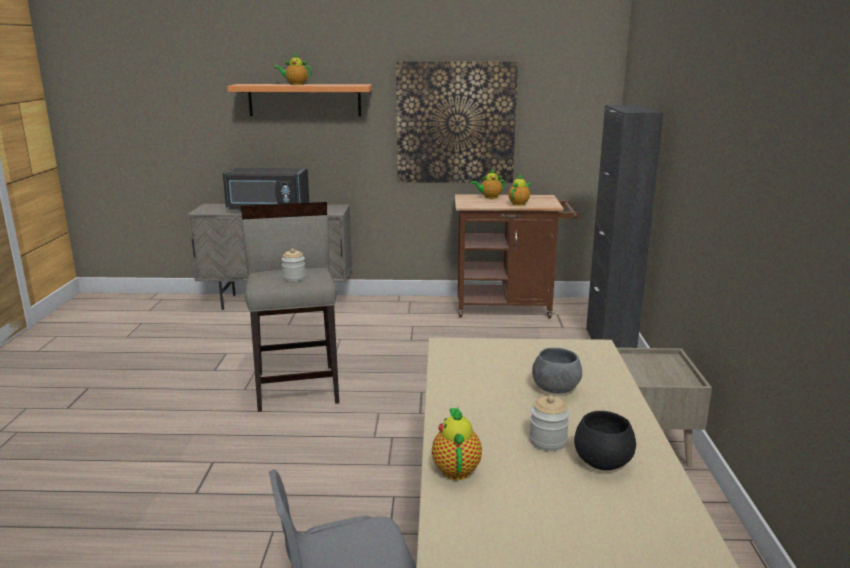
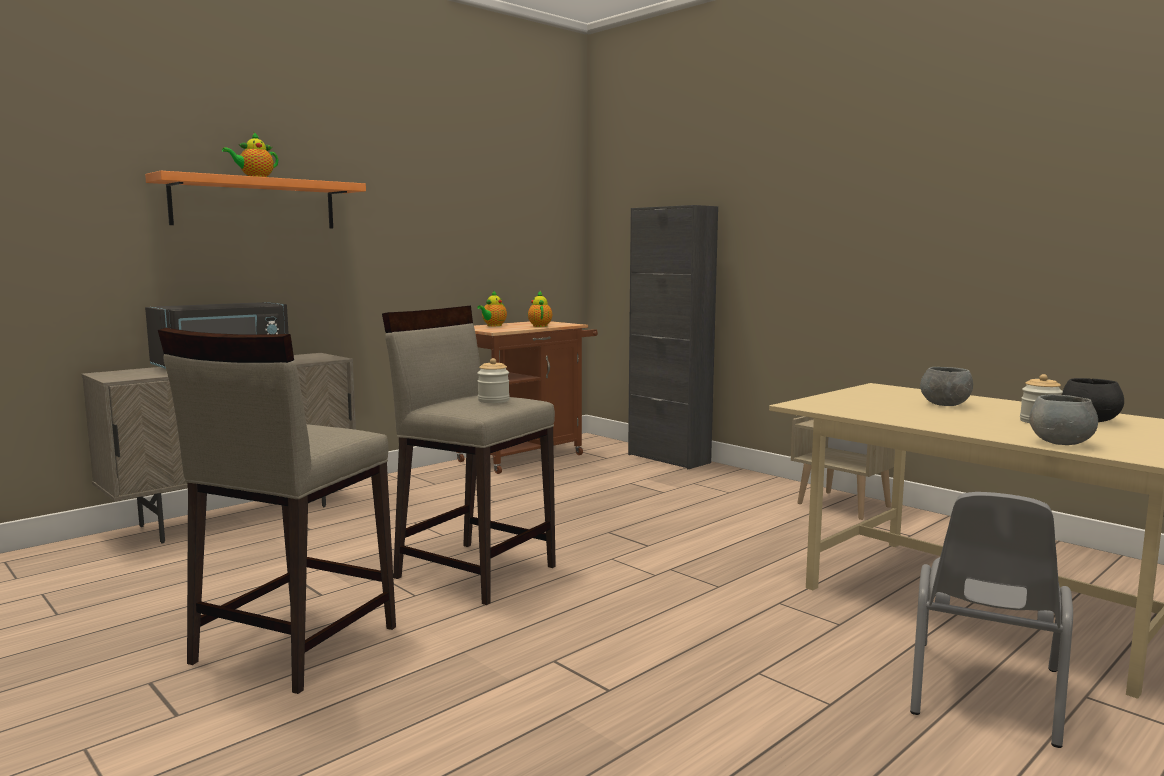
camera: 45 degrees left, 10 degrees down
picture [396,61,518,183] -> none
teapot [432,407,482,480] -> grey bowl [1029,395,1098,445]
none -> beige stool [158,328,396,694]

